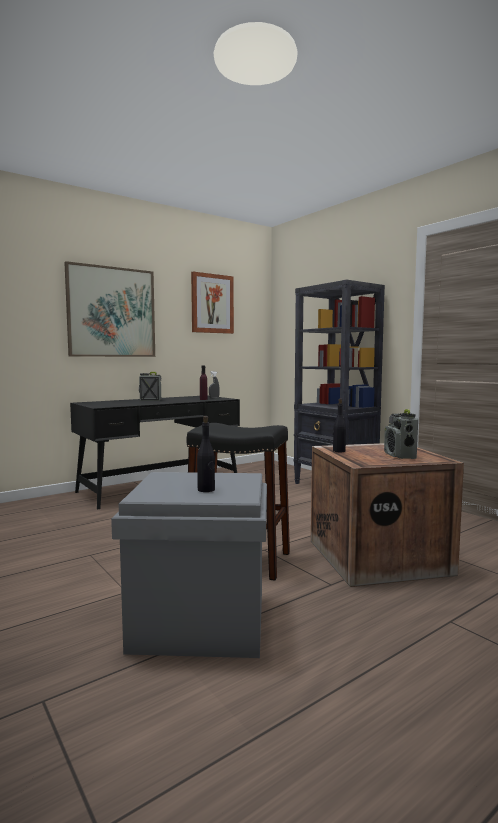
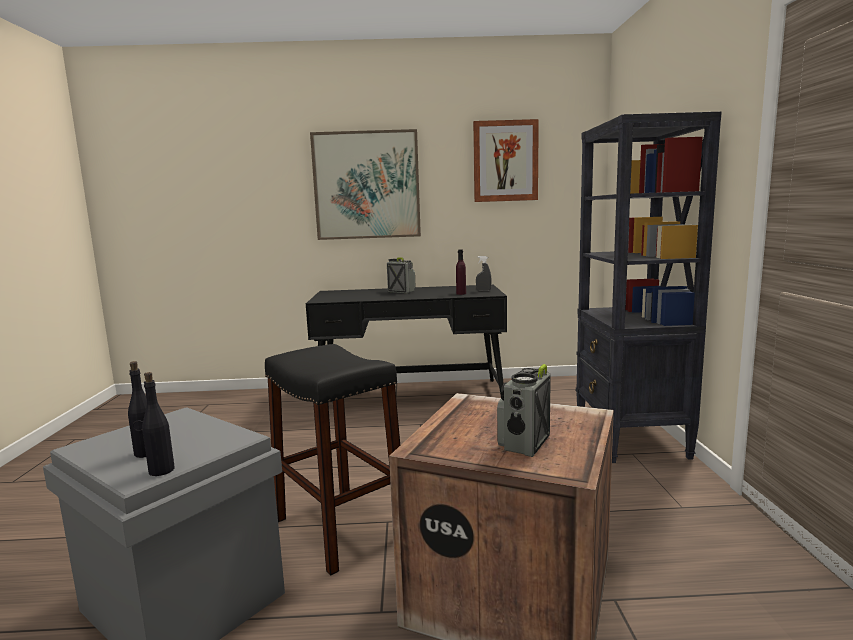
camera: 35 degrees right, 5 degrees up
black bottle [333,399,346,452] -> black bottle moved to [142,372,175,476]

